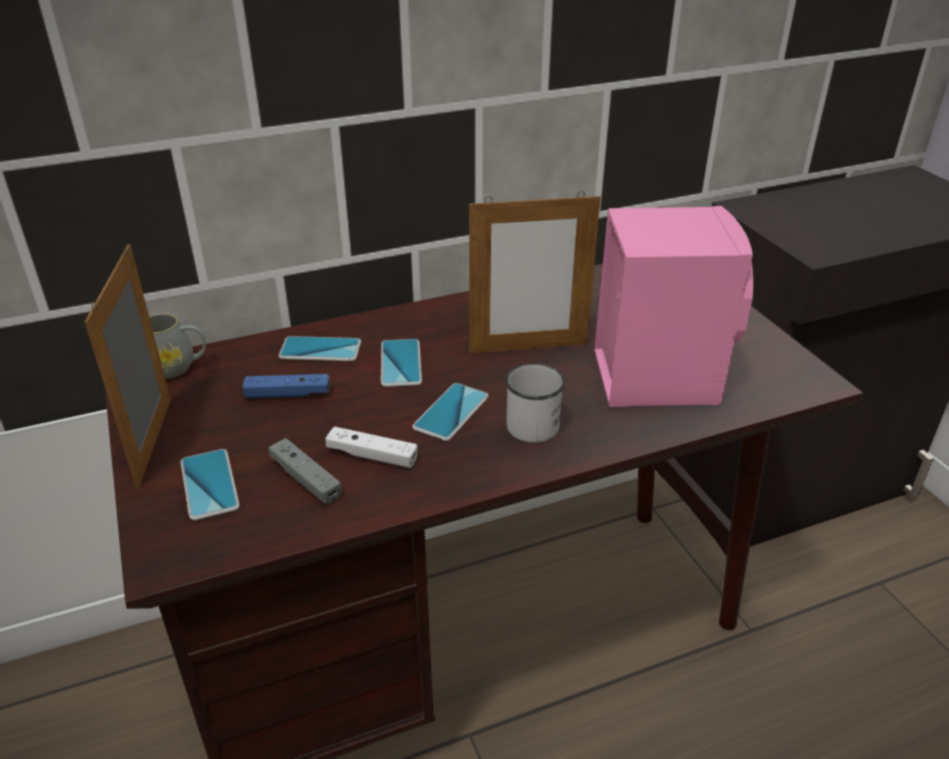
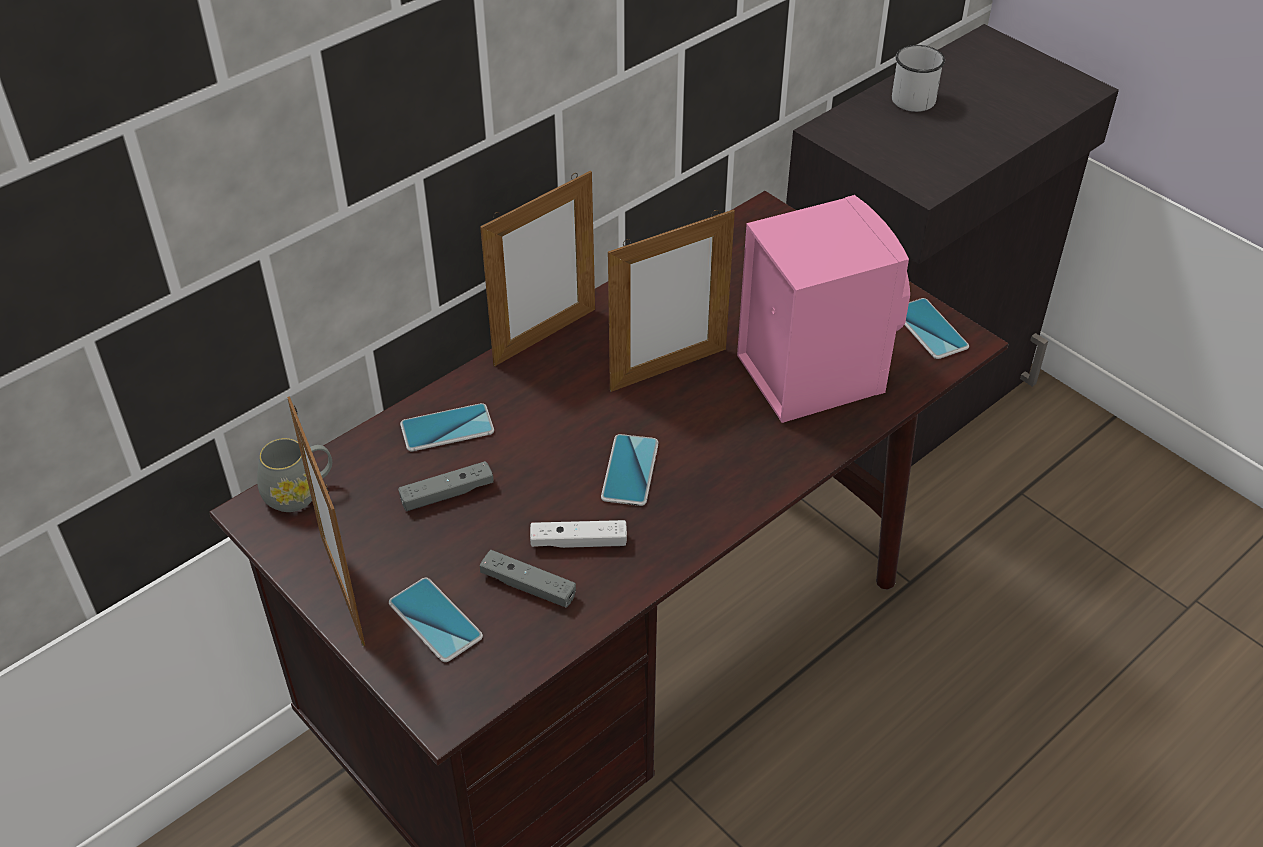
camera: 20 degrees left, 10 degrees up
blue game controller [242,374,330,398] -> grey game controller [398,461,494,511]
phone [381,339,422,387] -> phone moved to [904,298,969,359]
white mug [505,363,565,443] -> white mug moved to [892,45,945,112]
none -> picture frame [480,171,595,366]

